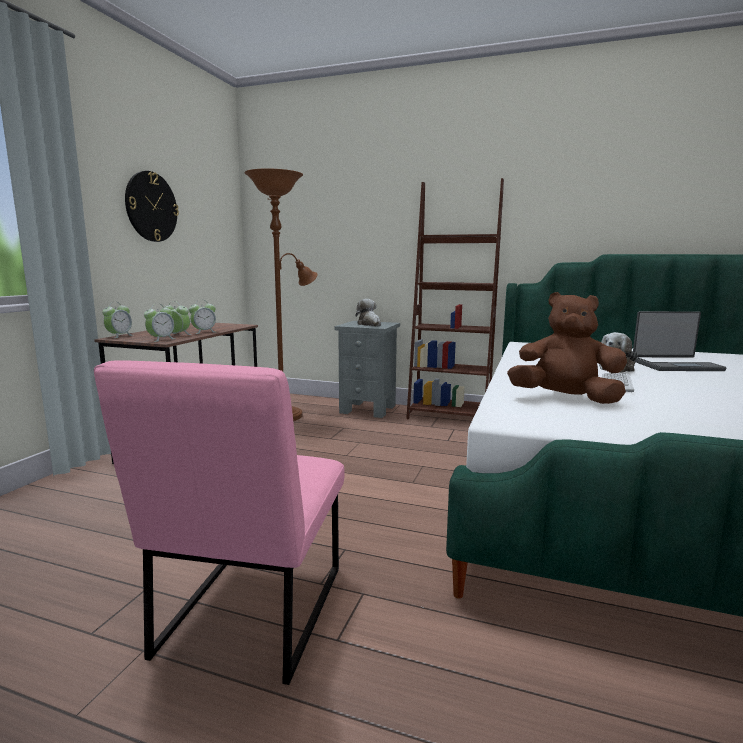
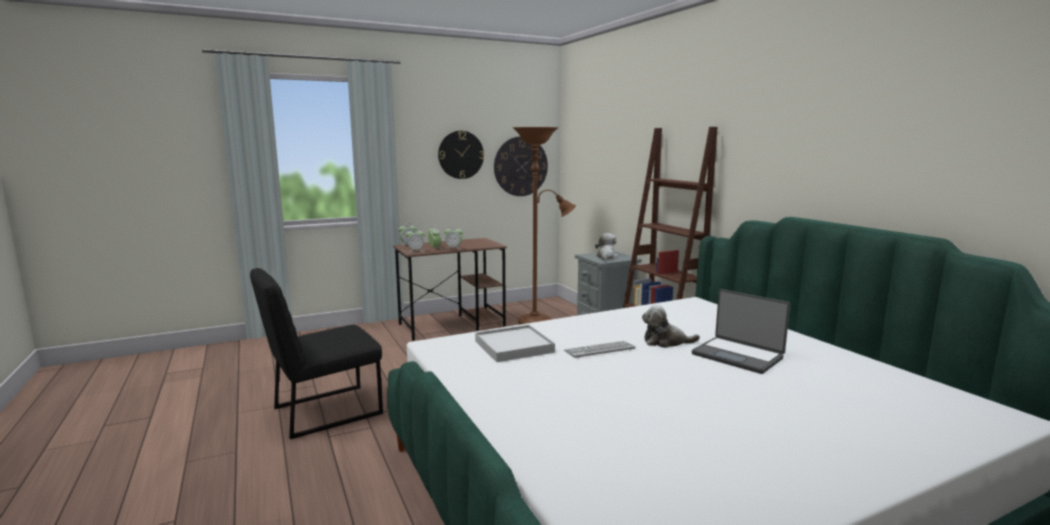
camera: 45 degrees right, 0 degrees up
pink chair [94,360,345,685] -> black chair [250,268,383,439]
brown plush toy [507,292,627,404] -> white tray [475,325,555,362]
none -> wall clock [494,136,548,196]

